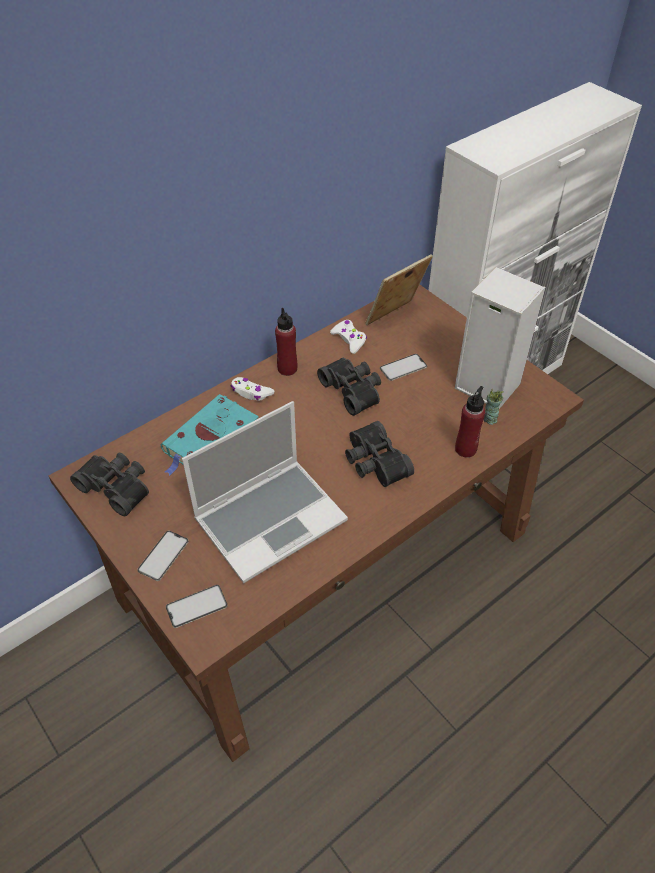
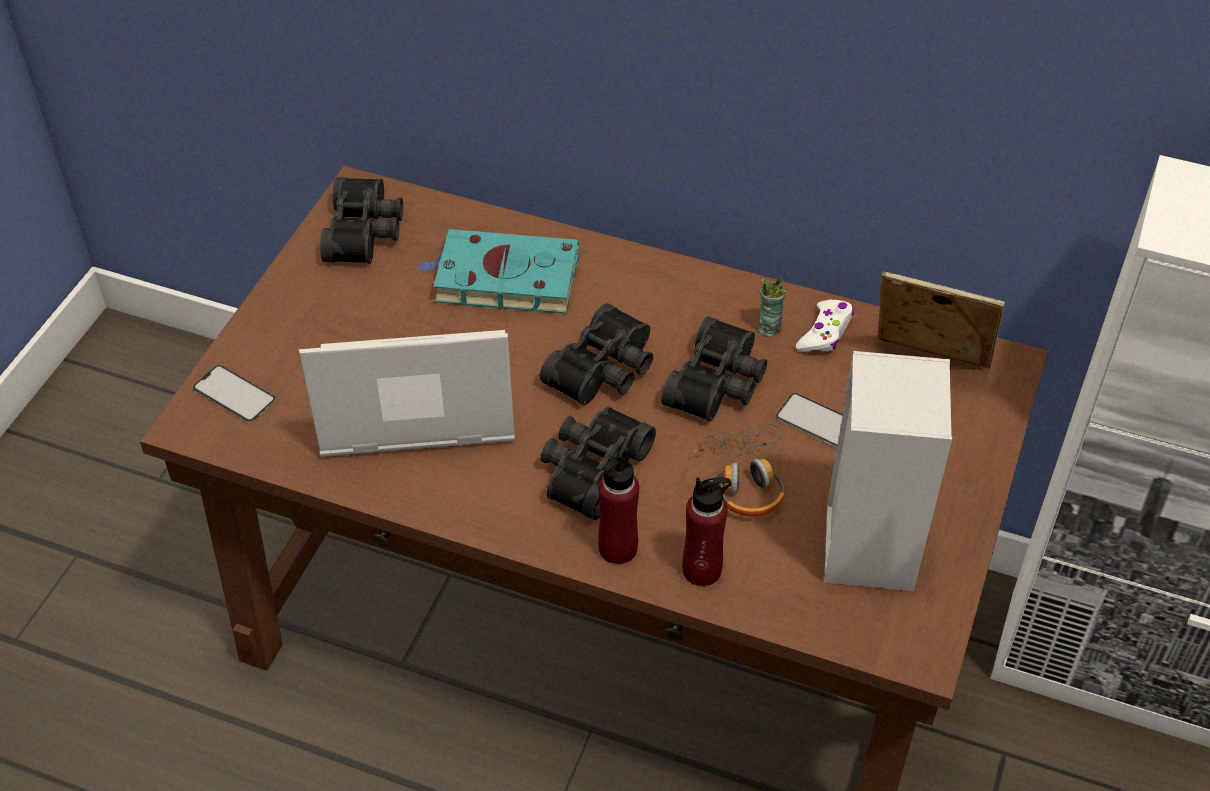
camera: 60 degrees right, 0 degrees up
phone [137,531,189,581] -> none
laptop [182,401,348,583] -> laptop turned 150 degrees clockwise [299,330,515,457]
white game controller [231,377,274,401] -> none
red bottle [275,308,297,376] -> red bottle moved to [598,449,639,564]
cup [484,389,503,425] -> cup moved to [758,277,787,337]
none -> black binoculars [540,303,653,405]
none -> headphones [693,424,785,516]

